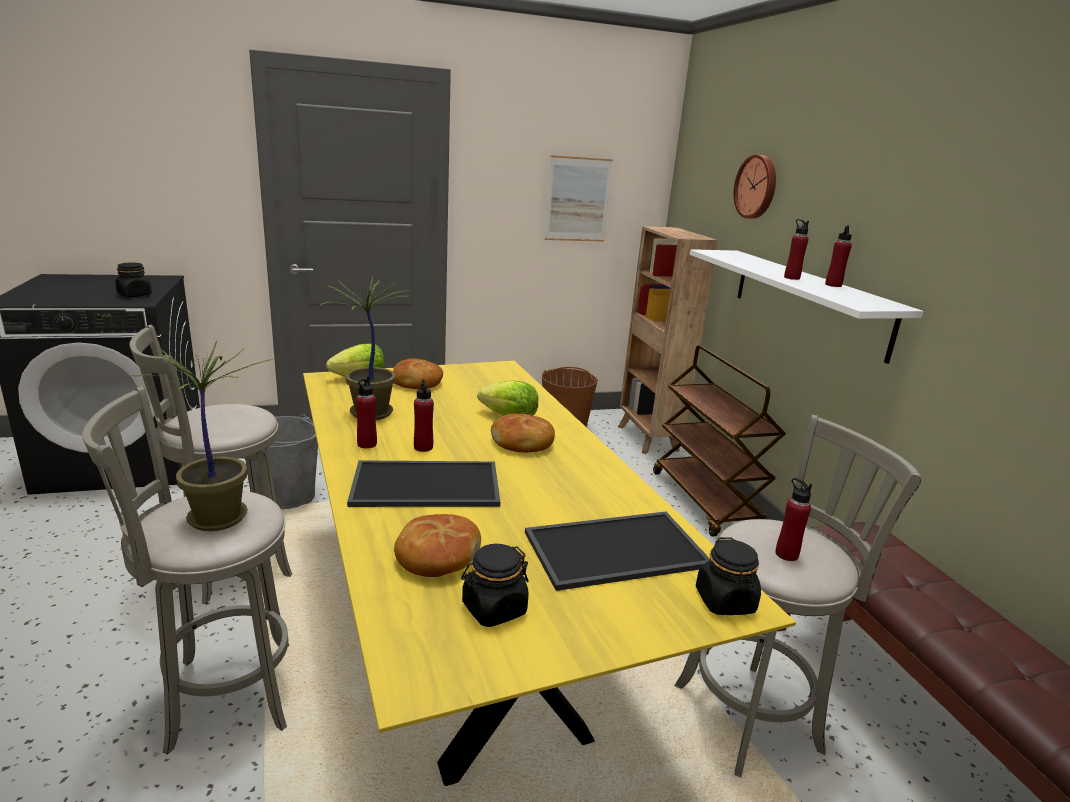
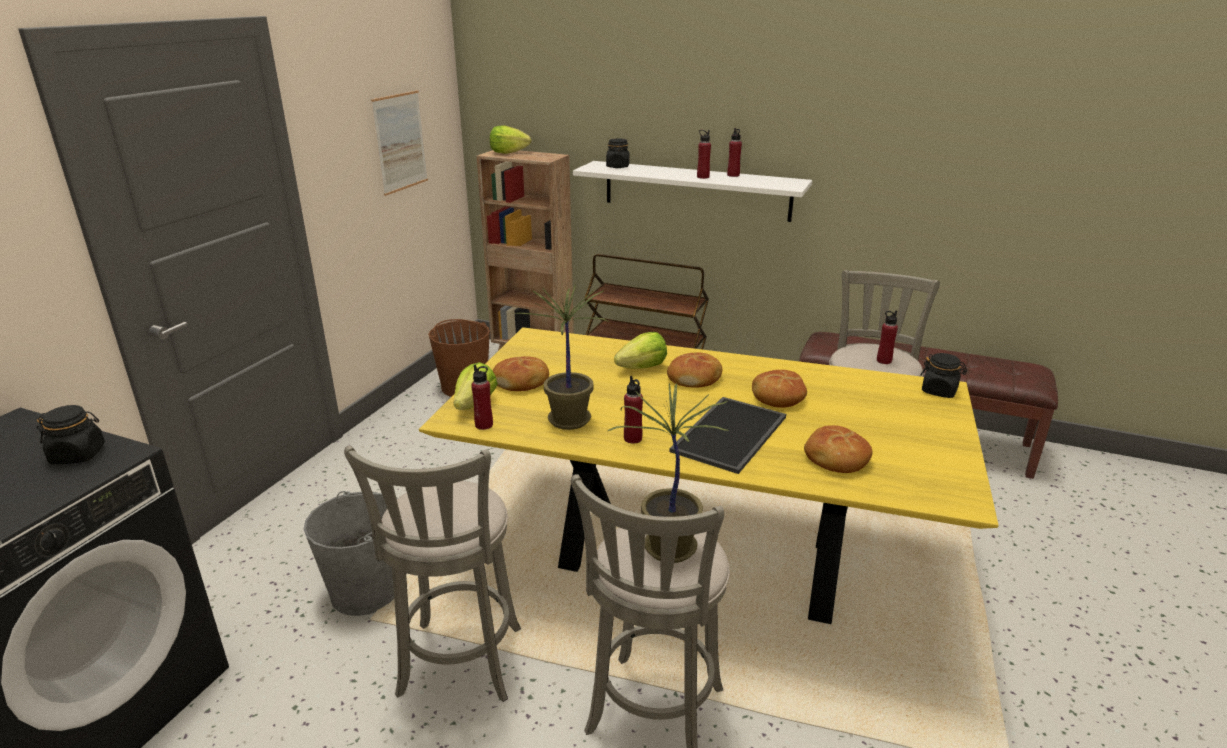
camera: 50 degrees left, 5 degrees up
red bottle [414,379,434,452] -> red bottle moved to [471,365,493,430]
black jar [461,544,529,627] -> black jar moved to [606,138,630,168]
tray [525,512,710,591] -> none
wall clock [733,155,776,219] -> none
none -> lettuce [490,126,531,154]
none -> bread [752,370,807,408]

